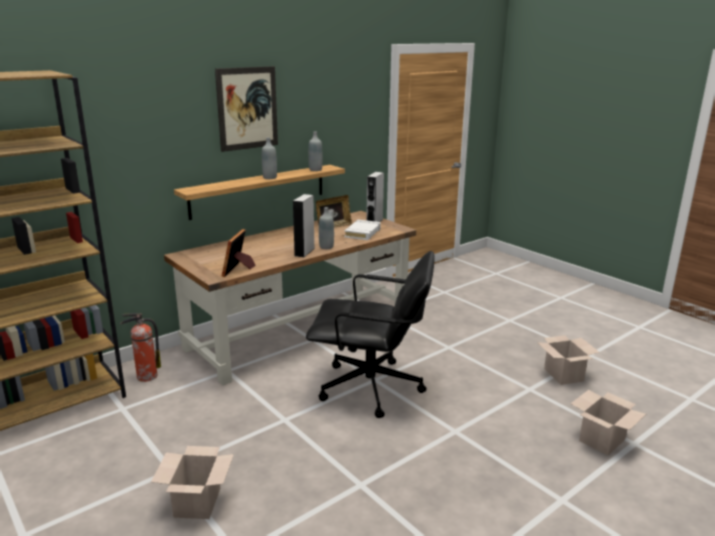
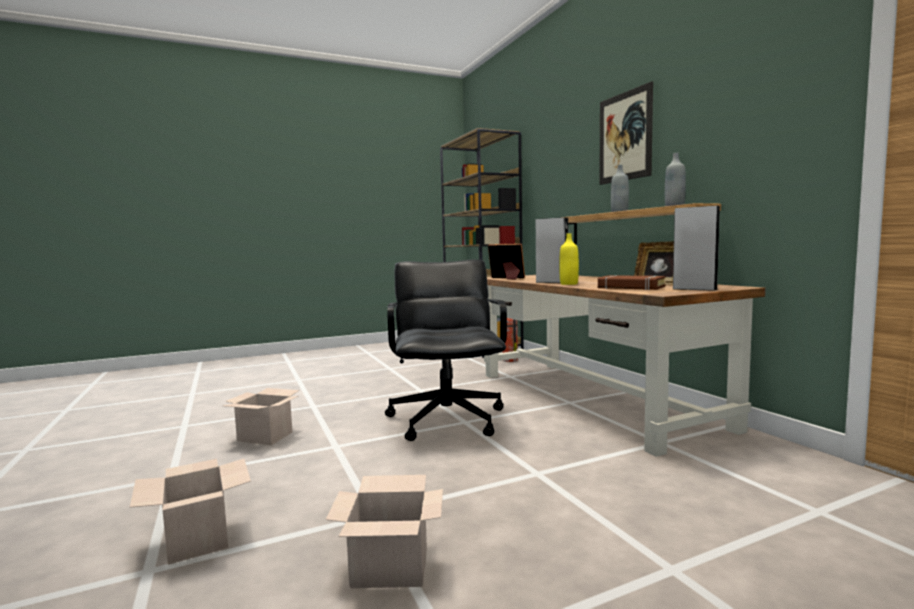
camera: 105 degrees right, 15 degrees down
cardboard box [151,446,234,519] -> cardboard box moved to [223,388,299,445]
black office chair [306,251,435,418] -> black office chair turned 150 degrees clockwise [385,259,507,441]
grey bottle [319,207,334,249] -> yellow bottle [559,234,579,285]
white book [345,220,381,240] -> brown book [598,275,665,290]

